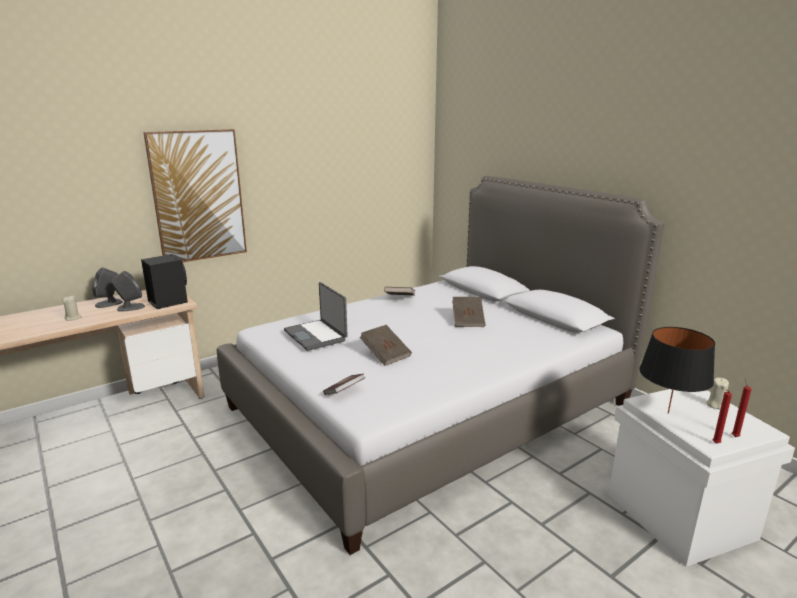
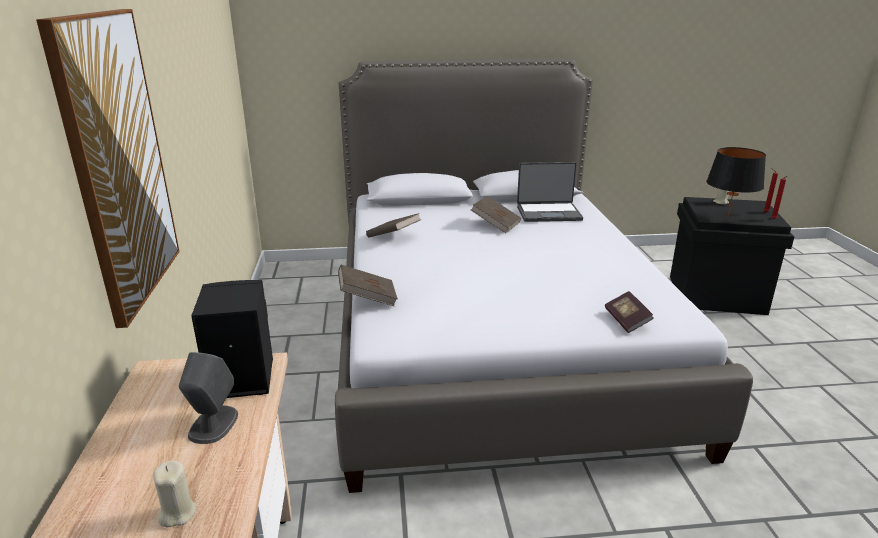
camera: 60 degrees left, 5 degrees up
grey speaker [92,267,123,308] -> none
laptop [284,282,348,351] -> laptop moved to [517,162,583,222]
brown book [360,325,412,366] -> brown book moved to [338,265,398,306]
white storage box [609,389,795,567] -> black storage box [670,197,794,315]

